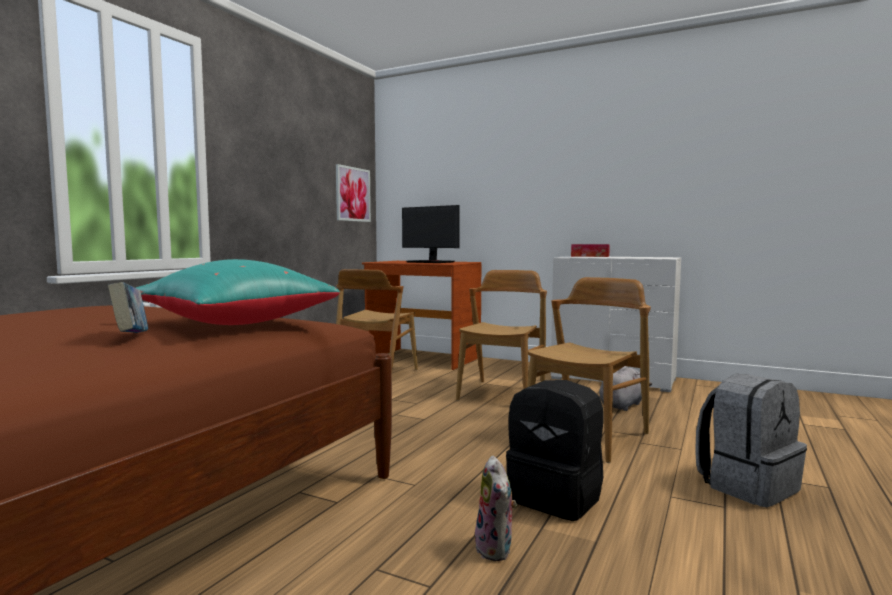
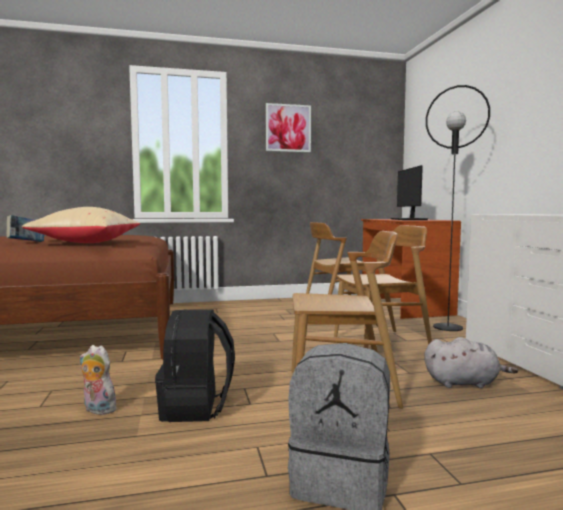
camera: 50 degrees right, 0 degrees up
turquoise pillow [136,259,340,325] -> beige pillow [22,207,140,243]
picture [336,164,371,222] -> picture moved to [266,103,311,152]
plush toy [475,455,517,561] -> plush toy turned 75 degrees clockwise [80,345,116,415]
tissue box [571,244,610,257] -> none
none -> black floor lamp [426,85,490,331]

